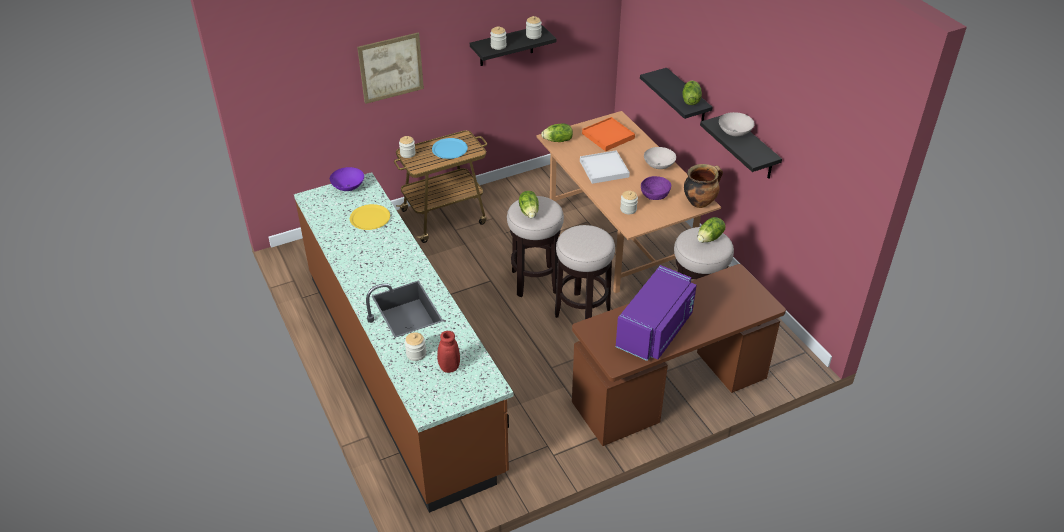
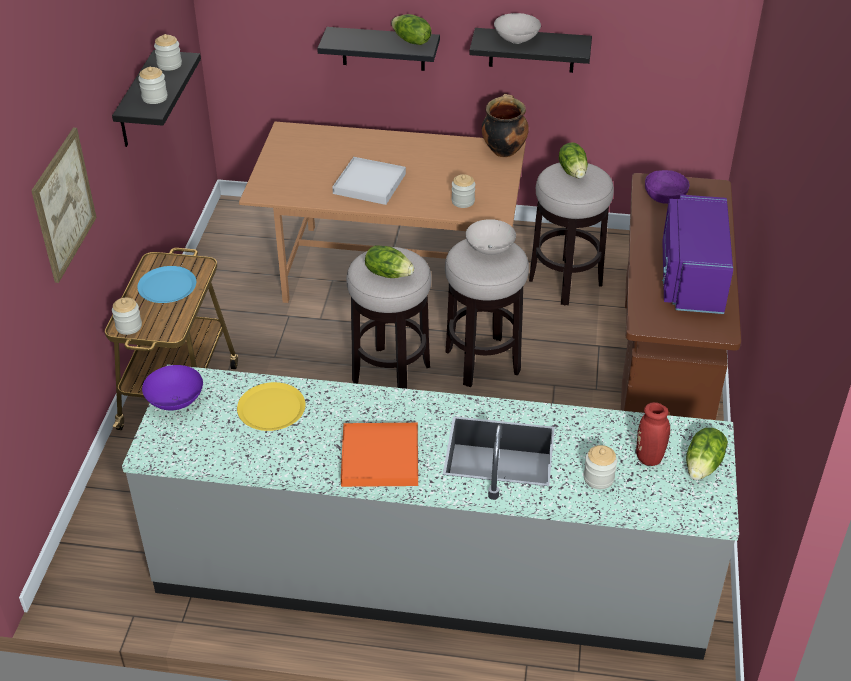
camera: 55 degrees left, 0 degrees up
brown counter [294,172,513,513] -> grey counter [122,364,739,660]
lettuce [541,124,573,142] -> lettuce moved to [686,428,728,480]
orange tray [582,117,635,151] -> orange tray moved to [341,423,418,487]
purple microwave [616,265,697,361] -> purple microwave turned 150 degrees counterclockwise [662,195,733,314]
purple bowl [641,176,671,200] -> purple bowl moved to [645,170,689,204]
white bowl [644,147,676,169] -> white bowl moved to [466,219,516,255]

